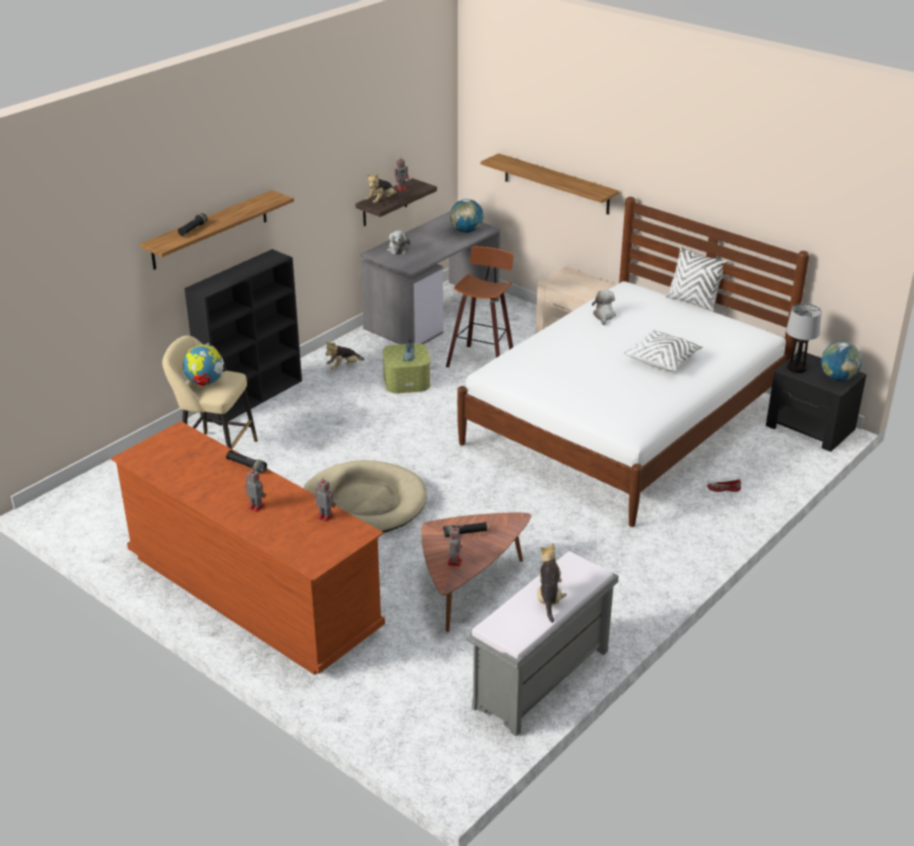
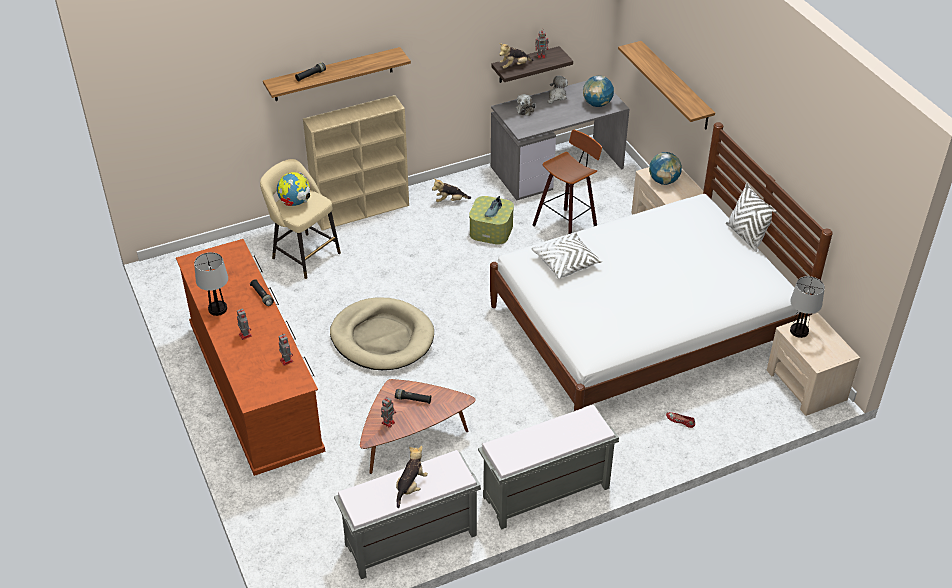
camera: 25 degrees right, 10 degrees up
black bookcase [184,249,302,426] -> beige bookcase [303,95,409,230]
plush toy [592,290,616,325] -> plush toy moved to [547,76,568,104]
white pillow [624,330,702,371] -> white pillow moved to [531,232,602,279]
black nightstand [766,351,867,452] -> beige nightstand [767,313,860,416]
globe [821,341,862,381] -> globe moved to [649,152,682,185]
none -> table lamp [194,252,228,316]
none -> grey bench [478,405,619,529]

